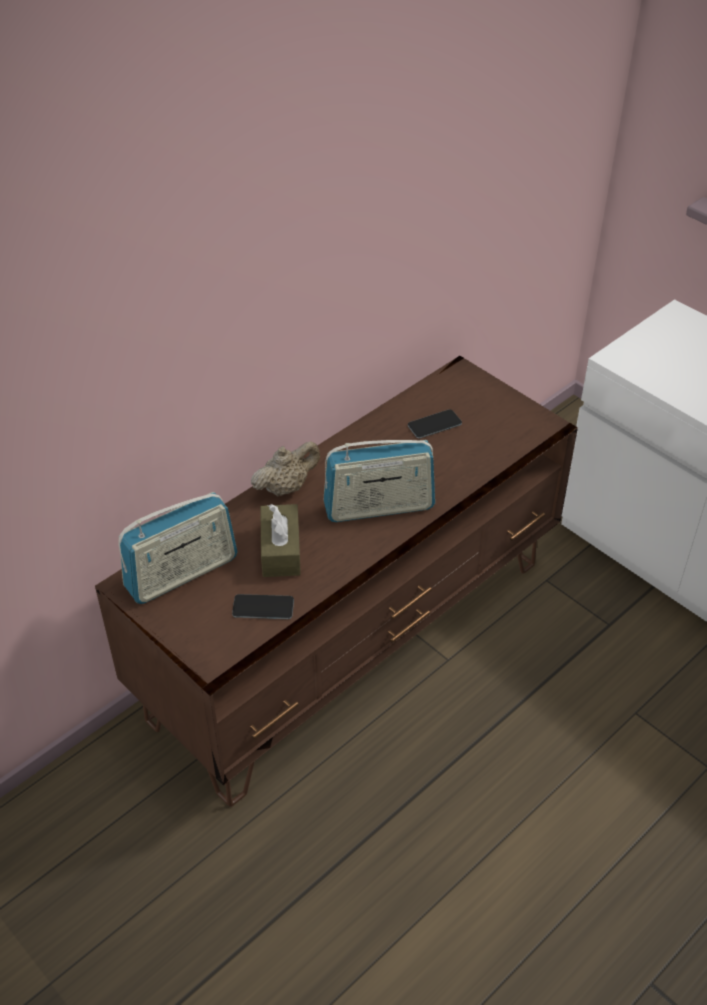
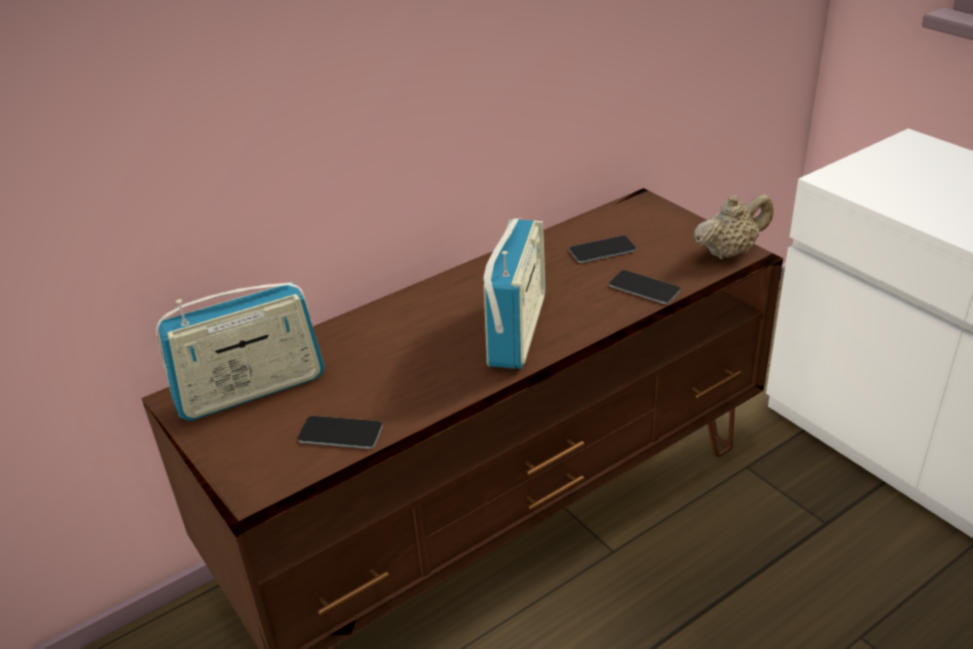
camera: 10 degrees right, 10 degrees down
beige teapot [251,441,320,496] -> beige teapot moved to [693,194,773,259]
brown tissue box [260,504,301,577] -> none
radio [324,440,435,522] -> radio turned 75 degrees counterclockwise [483,218,545,369]
none -> phone [609,270,680,304]

